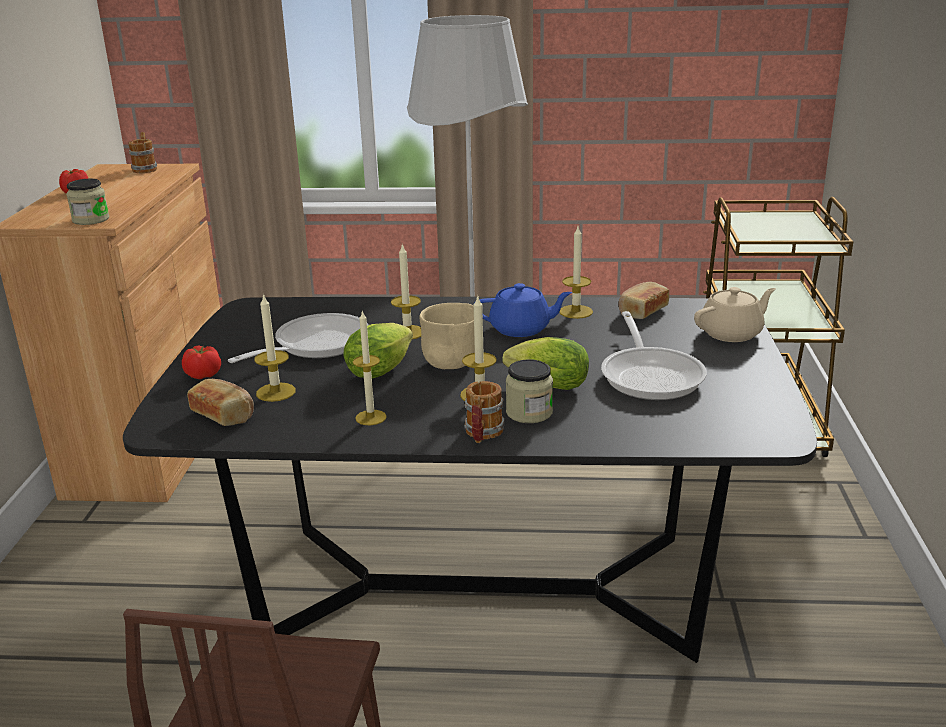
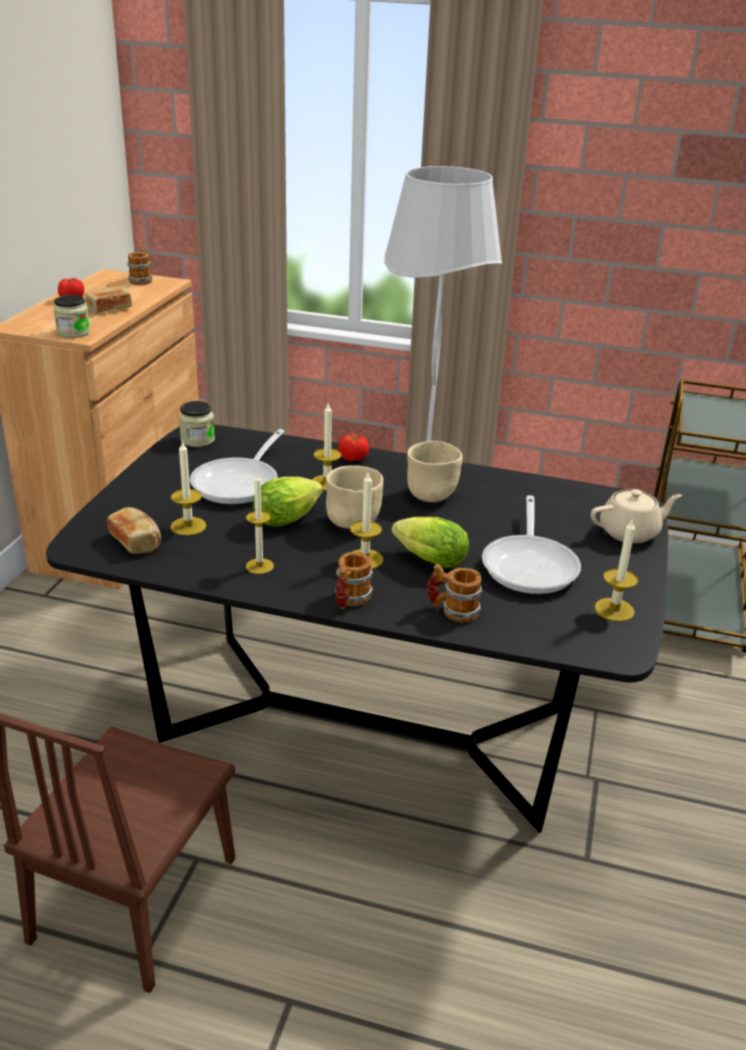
camera: 10 degrees right, 5 degrees up
tomato [182,345,221,379] -> tomato moved to [338,433,369,461]
frying pan [228,313,368,363] -> frying pan turned 150 degrees clockwise [190,429,285,504]
blue teapot [474,283,572,337] -> beige bowl [407,441,462,502]
jar [506,359,553,423] -> jar moved to [179,401,215,447]
candle [559,227,593,319] -> candle moved to [594,518,638,622]
bread [618,282,669,319] -> bread moved to [85,286,132,313]
none -> mug [427,564,482,623]

